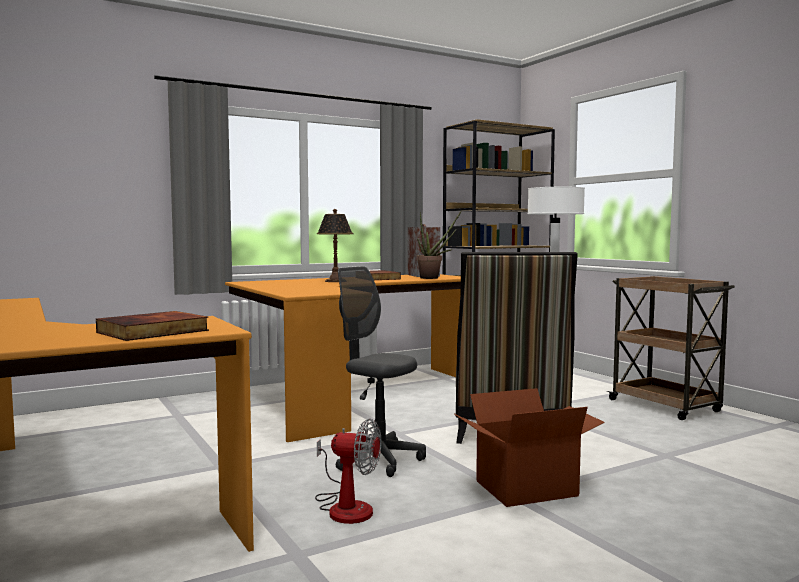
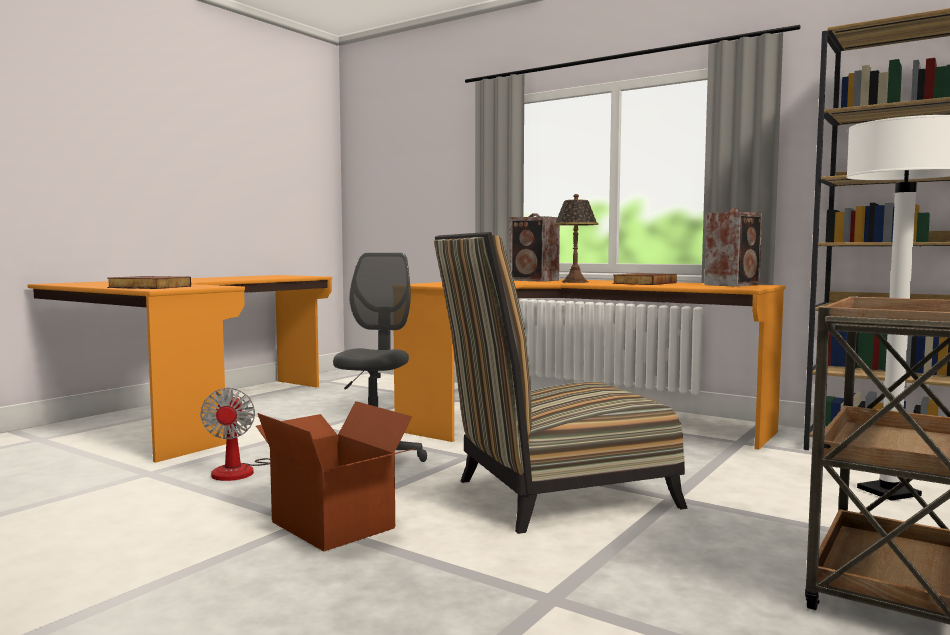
camera: 65 degrees right, 0 degrees up
potted plant [416,210,462,279] -> none
none -> speaker [509,213,560,282]

